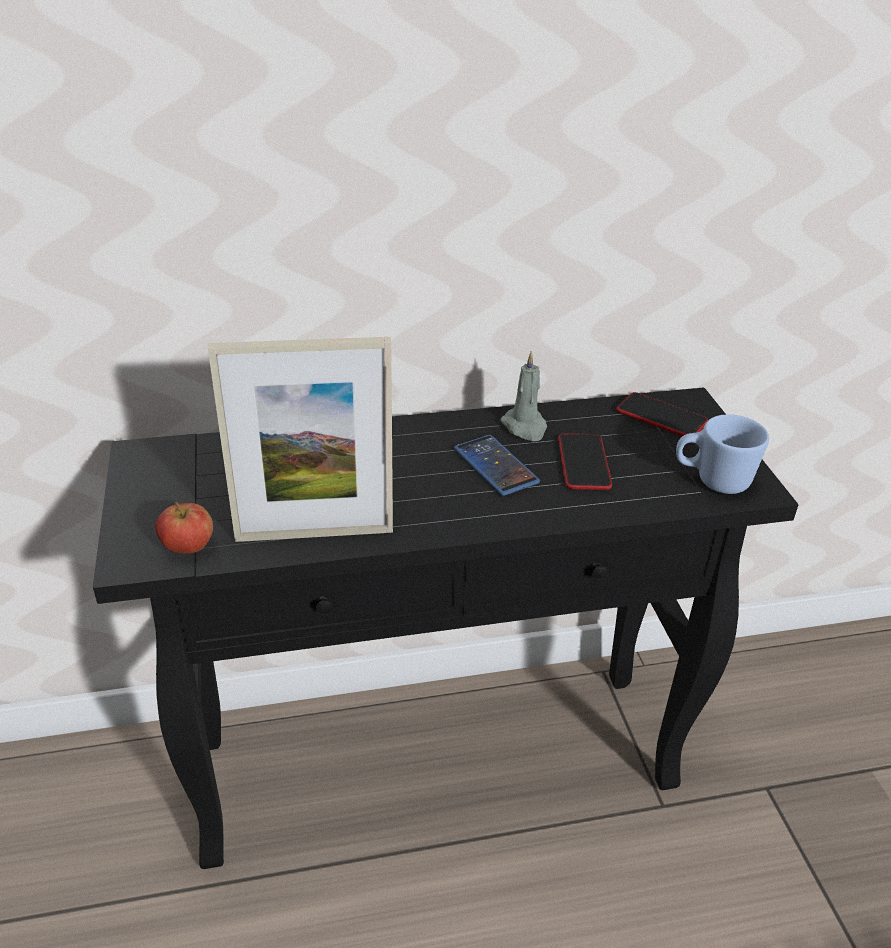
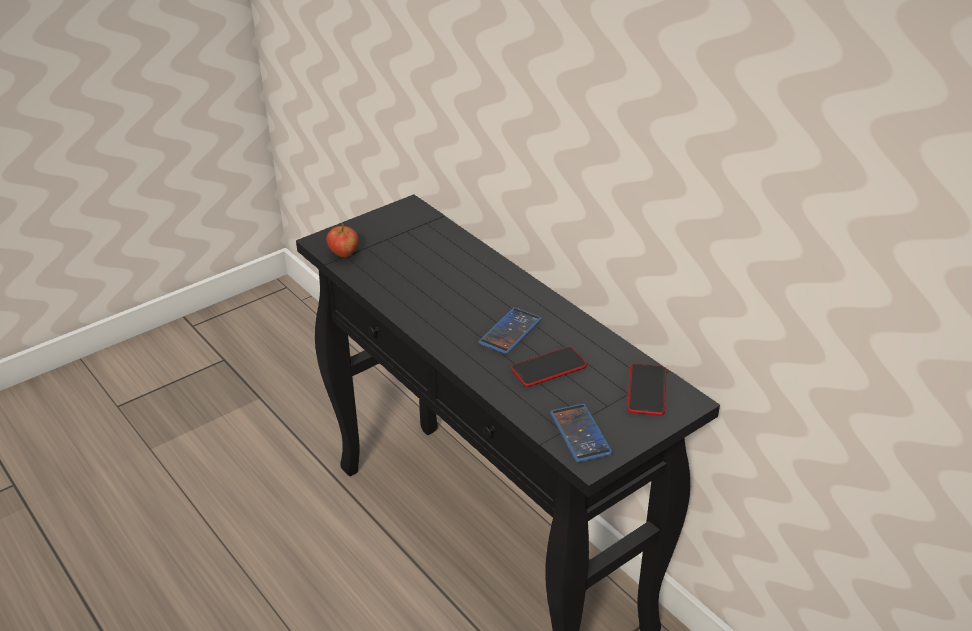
camera: 65 degrees right, 0 degrees up
picture frame [208,337,393,542] -> none
grey candle [501,351,547,441] -> none
blue mug [676,414,769,494] -> phone [550,404,613,463]

